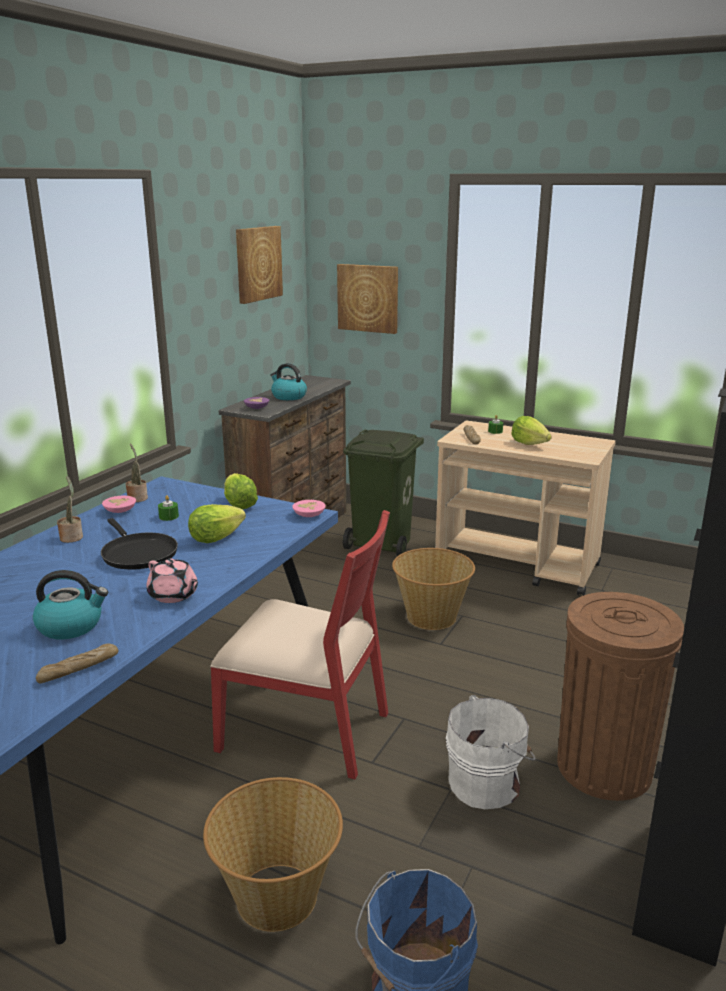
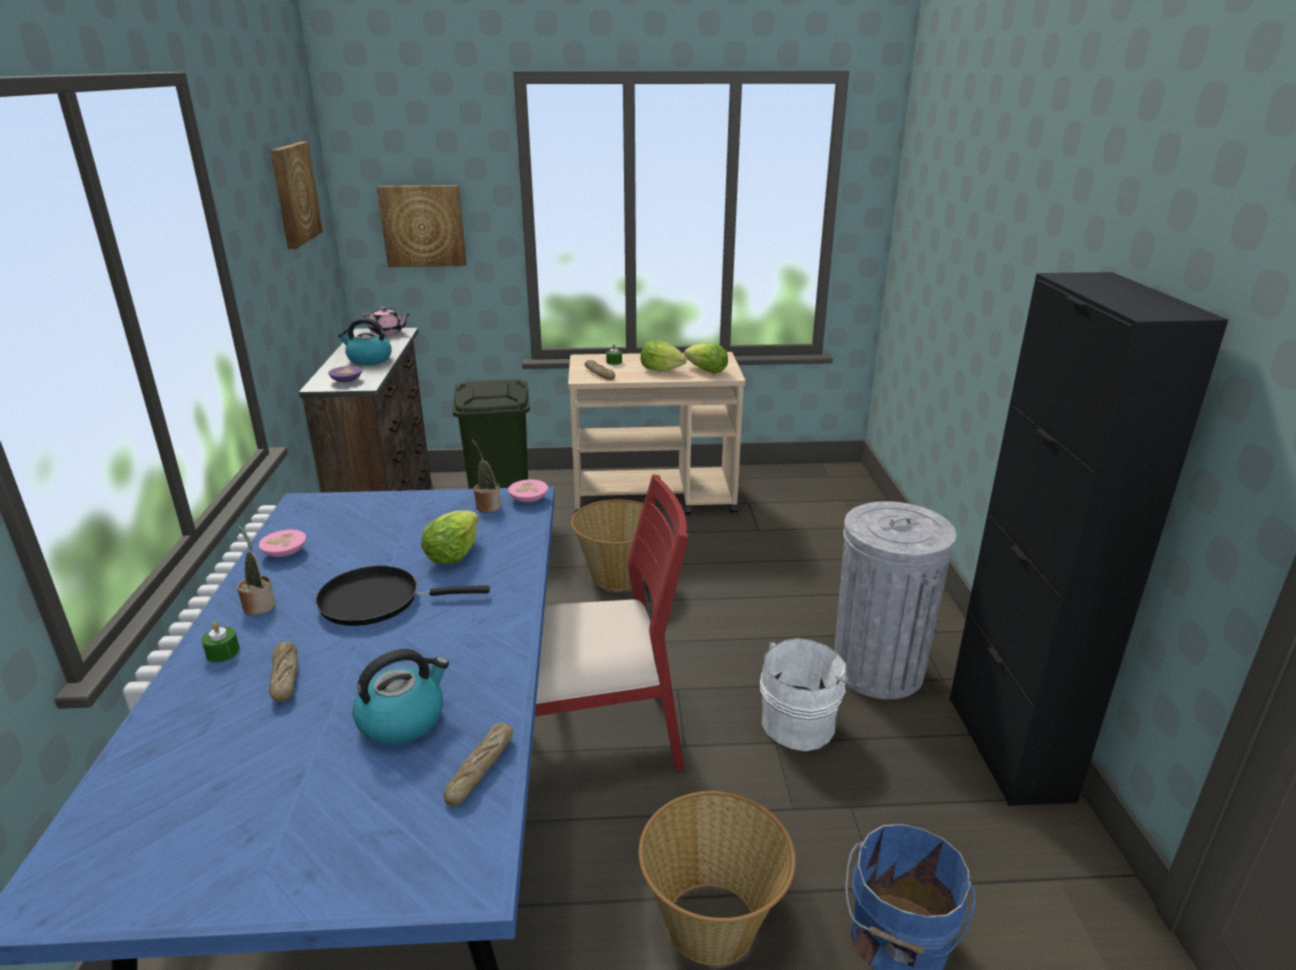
camera: 30 degrees left, 5 degrees up
black frying pan [101,518,178,569] -> black frying pan turned 150 degrees clockwise [315,566,490,626]
potted plant [126,443,148,502] -> potted plant moved to [471,439,501,513]
pink teapot [146,559,198,603] -> pink teapot moved to [362,306,410,335]
green candle [158,495,179,521] -> green candle moved to [201,622,240,662]
lettuce [224,473,258,509] -> lettuce moved to [684,343,728,373]
brown trash can [557,592,684,801] -> grey trash can [834,501,957,699]
none -> bread [269,642,298,702]

